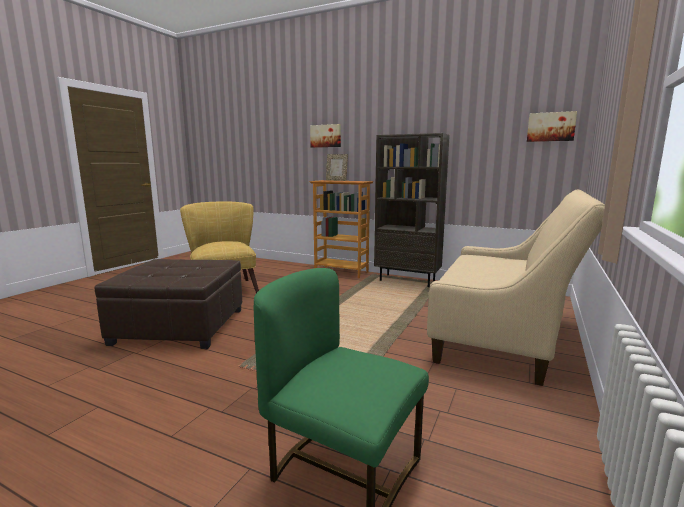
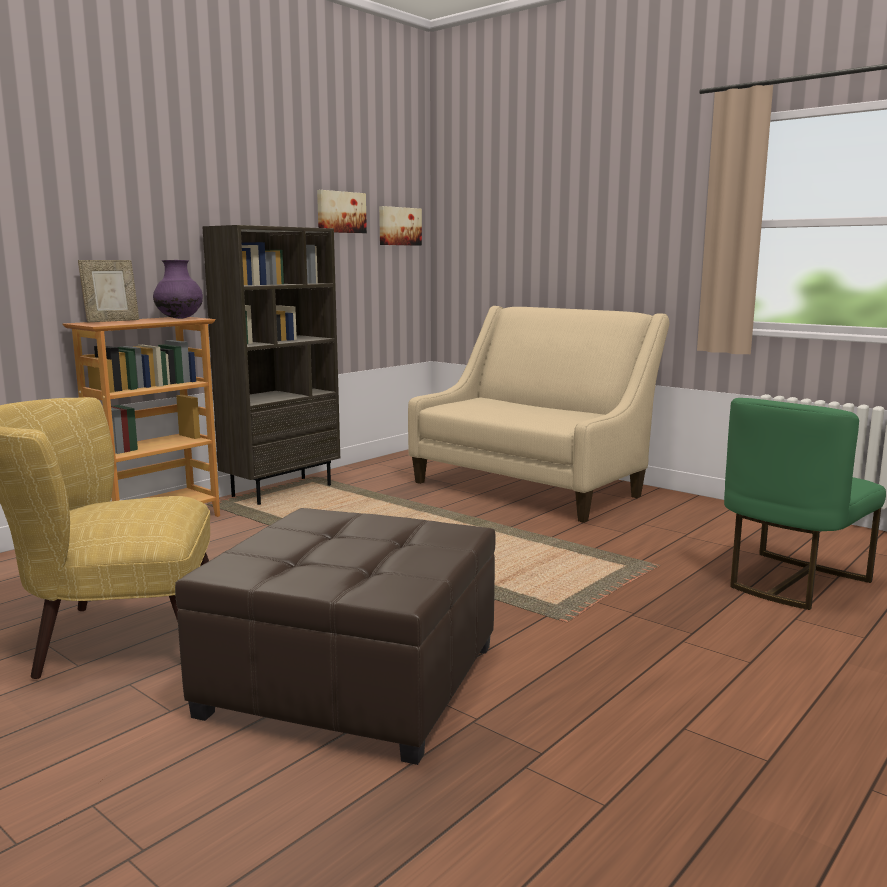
camera: 75 degrees left, 0 degrees up
picture [310,124,341,148] -> picture moved to [317,190,367,233]
none -> purple vase [153,260,203,319]

